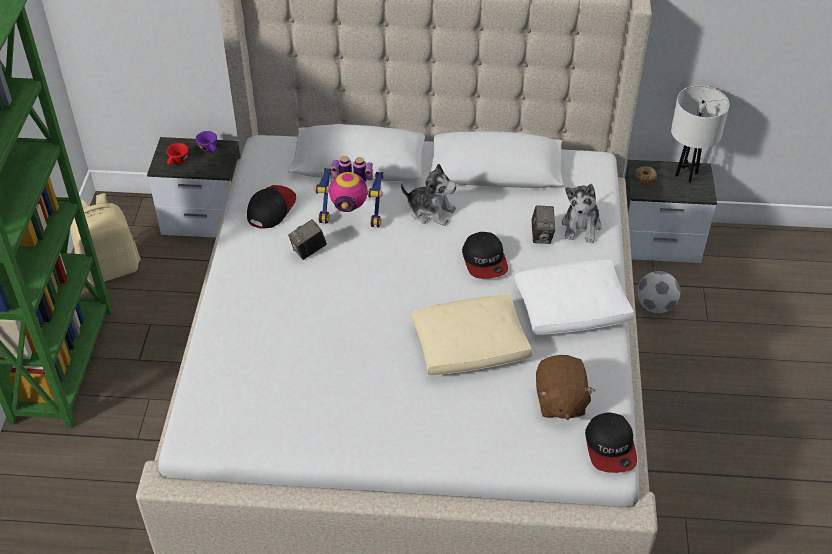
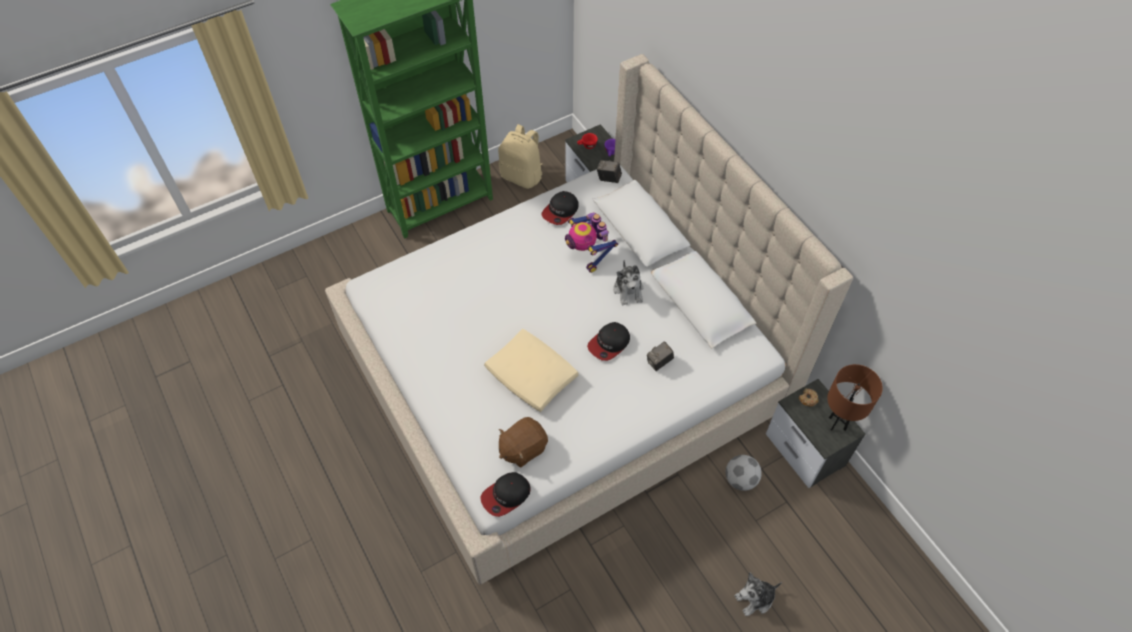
camera: 55 degrees right, 10 degrees up
cap [247,185,296,229] -> cap turned 135 degrees clockwise [541,191,579,225]
camera [288,219,327,260] -> camera moved to [597,160,622,183]
white pillow [514,260,635,335] -> none
plush toy [562,184,602,243] -> plush toy moved to [734,572,782,616]
white table lamp [671,86,730,183] -> brown table lamp [827,364,883,431]

